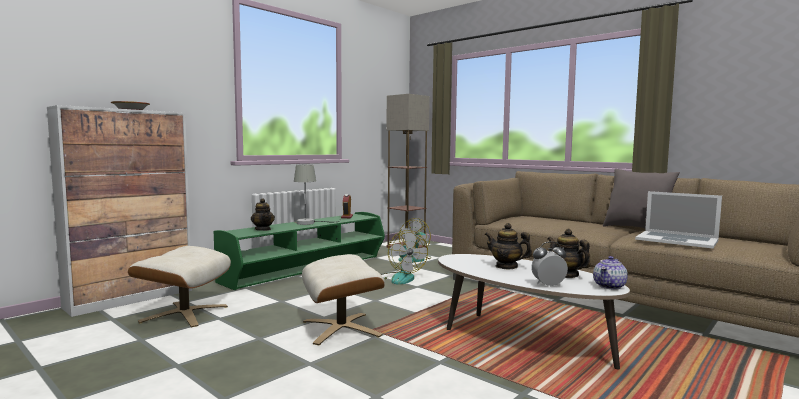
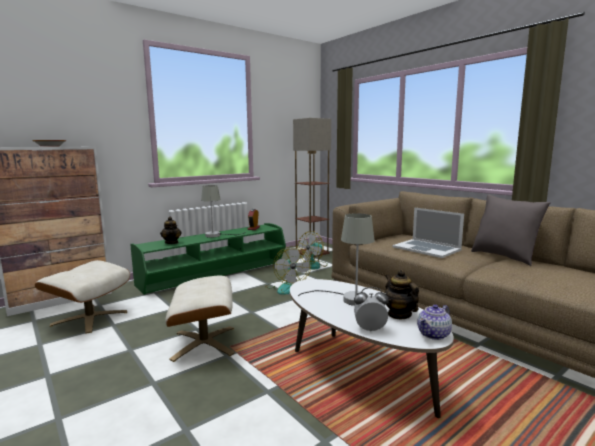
camera: 10 degrees right, 5 degrees up
teapot [485,223,532,269] -> grey table lamp [298,213,375,306]
laptop [635,191,722,249] -> laptop moved to [393,207,464,258]

